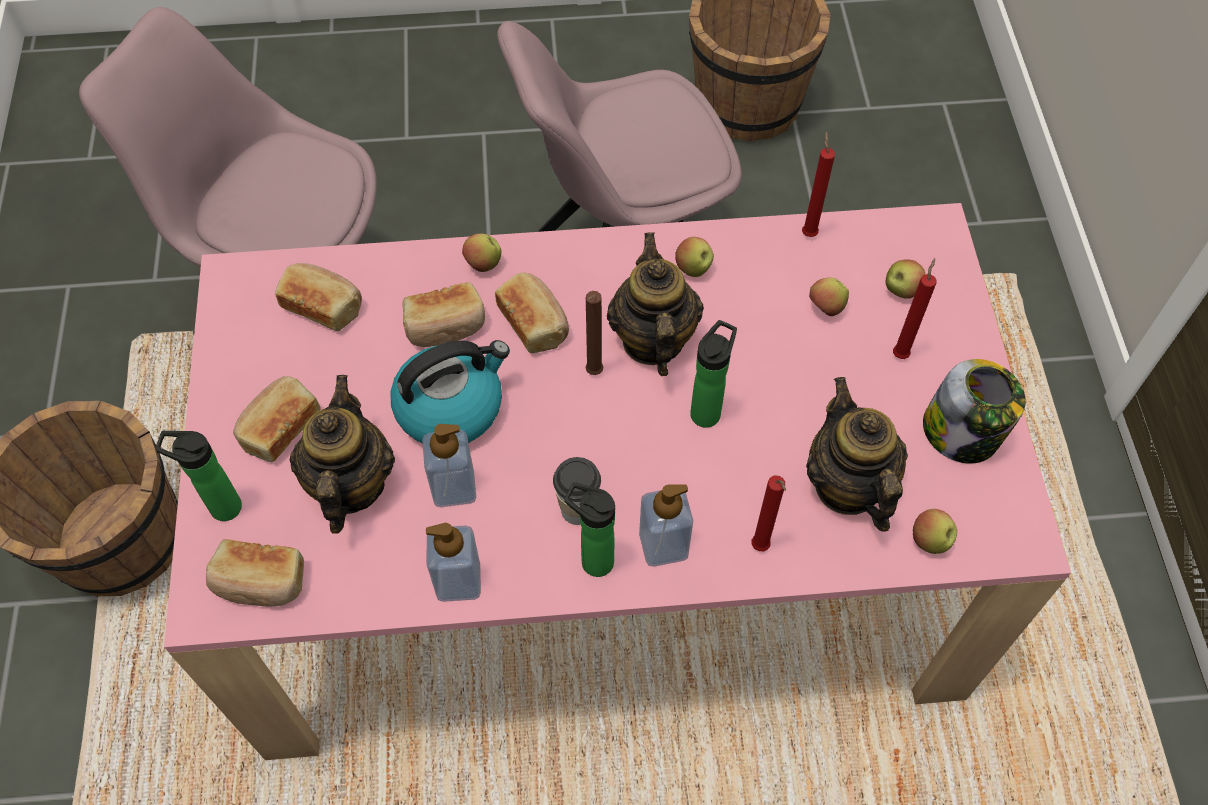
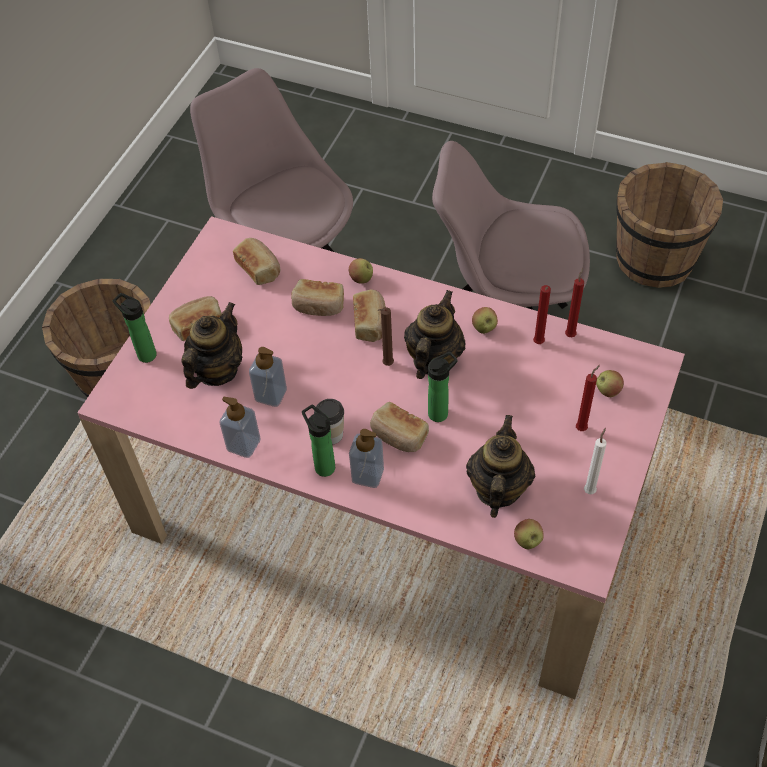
camera: 30 degrees right, 5 degrees down
bread [206,539,304,607] -> bread moved to [370,402,429,452]
kettle [390,340,510,443] -> none
red candle [751,476,786,551] -> red candle moved to [533,285,551,344]
apple [809,277,849,316] -> none
jar [923,359,1026,464] -> white candle [584,427,607,494]

